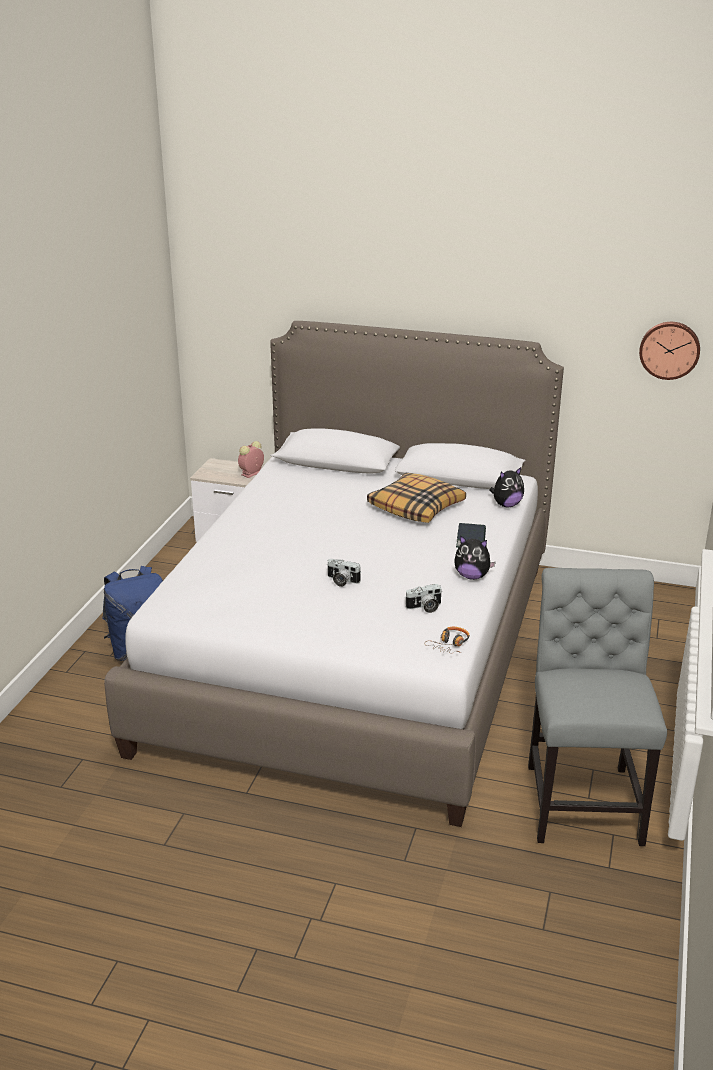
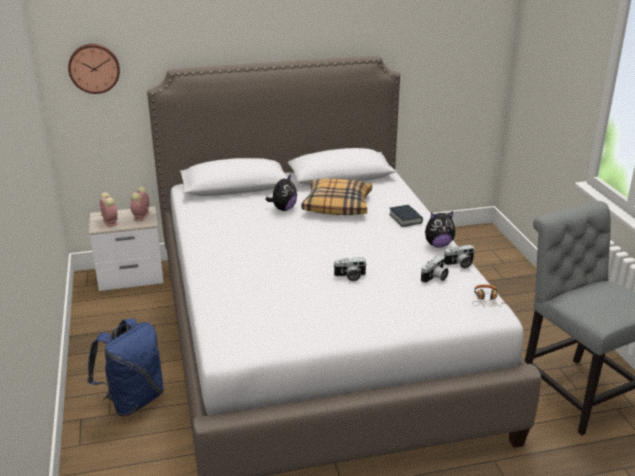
camera: 30 degrees left, 0 degrees up
plush toy [489,467,524,507] -> plush toy moved to [265,174,297,211]
wall clock [639,322,700,380] -> wall clock moved to [68,44,120,94]
none -> alarm clock [100,192,118,227]
none -> camera [444,245,474,268]

